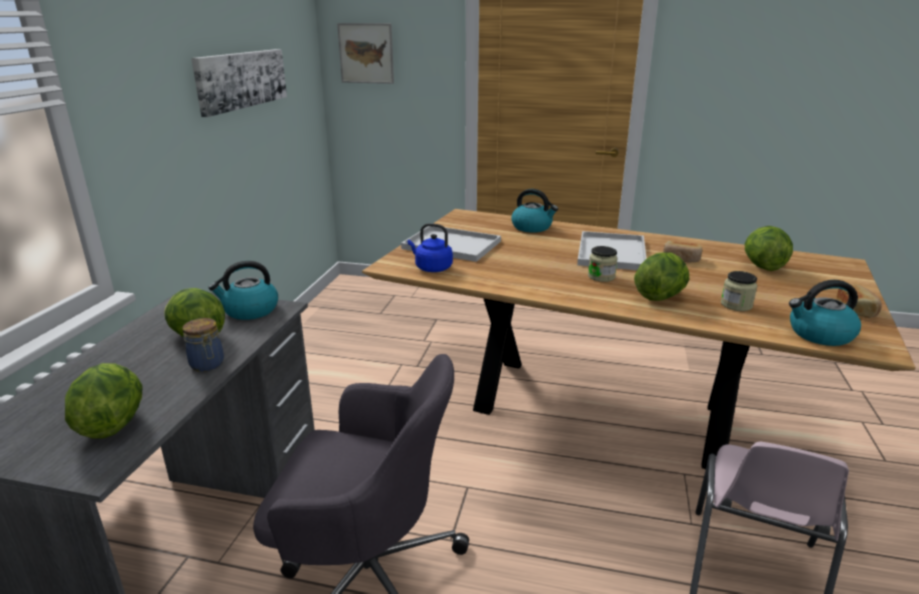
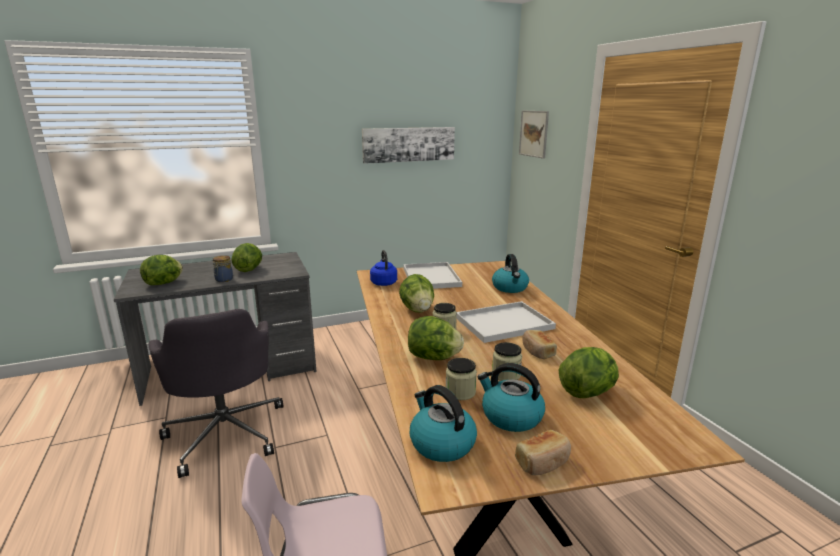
camera: 55 degrees right, 5 degrees down
kettle [208,261,278,320] -> kettle moved to [478,363,545,432]
none -> lettuce [399,274,434,313]
none -> jar [492,342,522,381]

